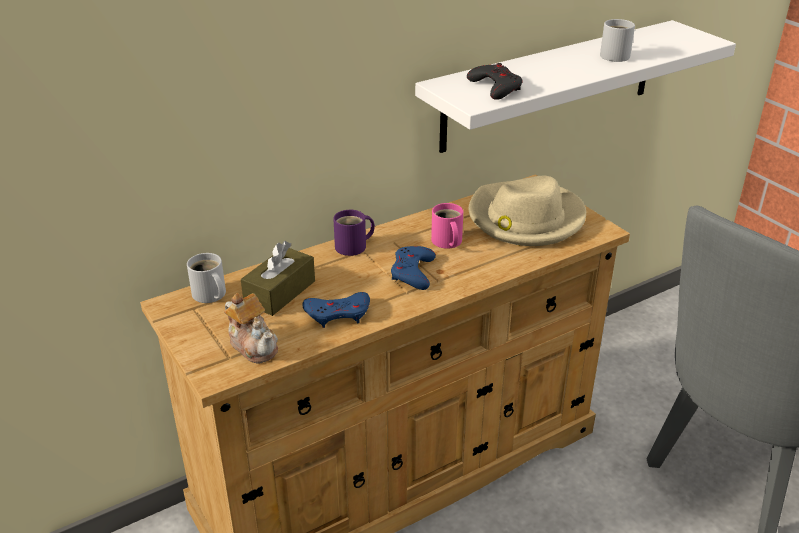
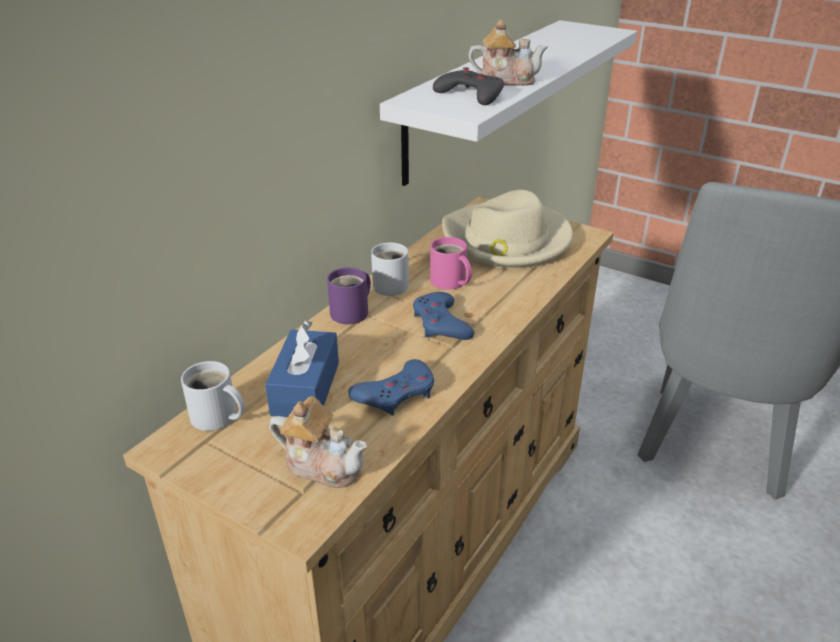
camera: 25 degrees left, 0 degrees up
brown tissue box [241,241,315,316] -> blue tissue box [265,320,339,417]
white mug [600,19,635,62] -> white mug moved to [371,242,409,296]
none -> teapot [469,19,547,86]

